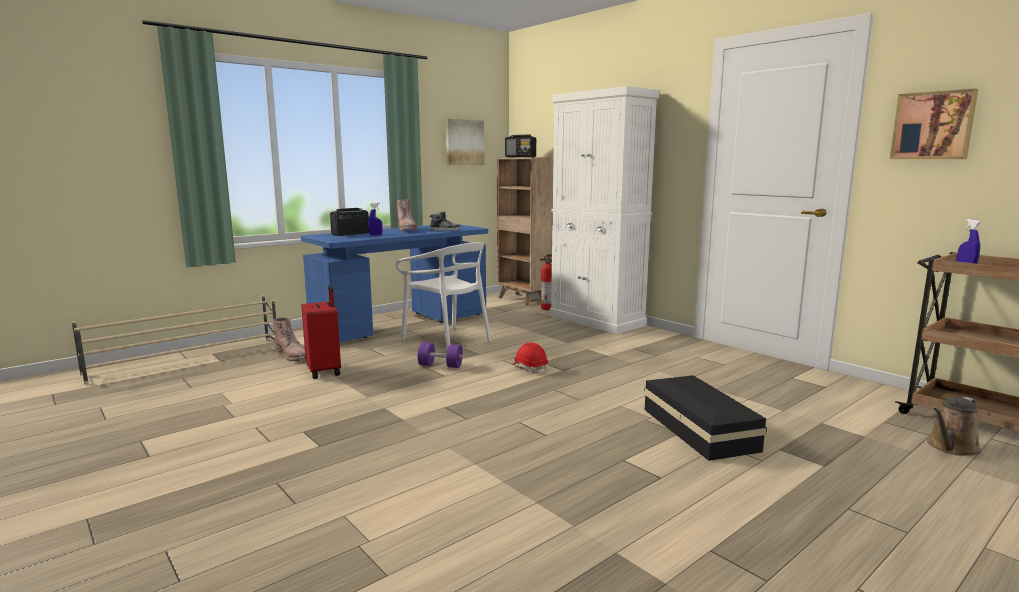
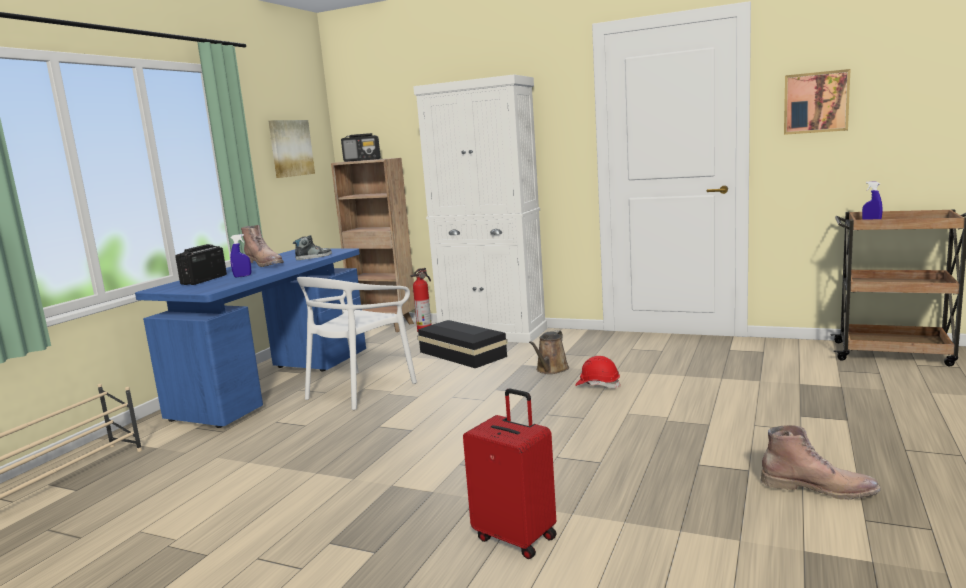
camera: 25 degrees left, 0 degrees up
brown boot [273,318,306,361] -> brown boot moved to [761,425,880,500]
red suitcase [301,285,341,379] -> red suitcase moved to [463,388,557,559]
white chair [396,242,491,349] -> white chair turned 105 degrees clockwise [297,277,417,410]
purple dumbbell [418,342,463,368] -> none
red hard hat [512,342,548,374] -> red hard hat moved to [575,356,621,388]
black storage box [644,375,767,461] -> black storage box moved to [418,320,508,368]
brown watering can [927,397,981,456] -> brown watering can moved to [529,330,569,374]

